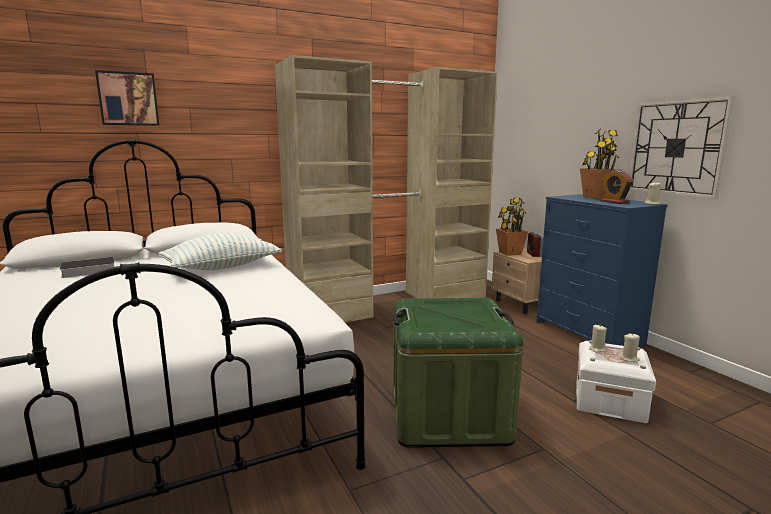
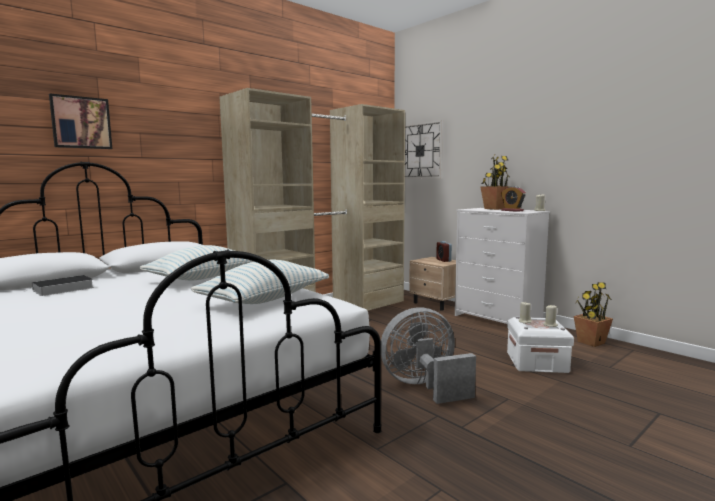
camera: 15 degrees left, 5 degrees down
green storage box [393,298,523,448] -> grey fan [381,308,476,404]
potted plant [496,198,528,256] -> potted plant moved to [574,282,613,347]
blue dresser [537,194,668,348] -> white dresser [455,208,550,324]
wall clock [629,96,735,199] -> wall clock moved to [405,120,443,179]
none -> pillow [191,259,329,304]

